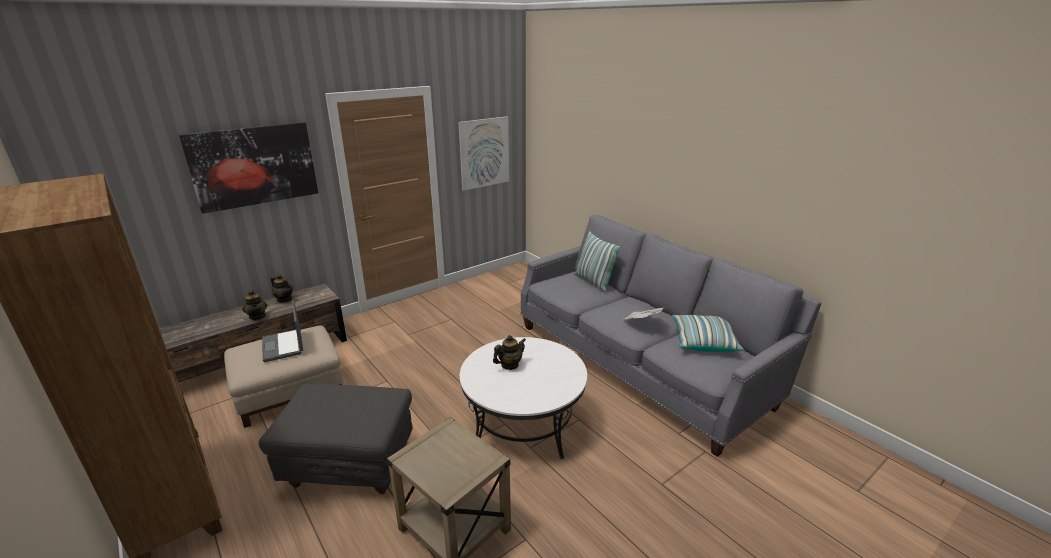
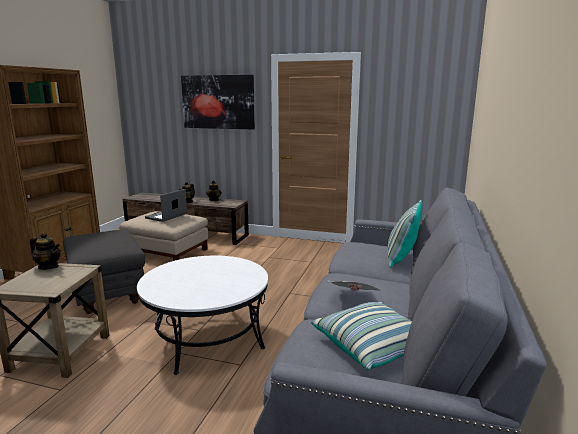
camera: 55 degrees right, 10 degrees down
picture [458,116,509,191] -> none
teapot [493,335,526,370] -> teapot moved to [30,232,61,270]

